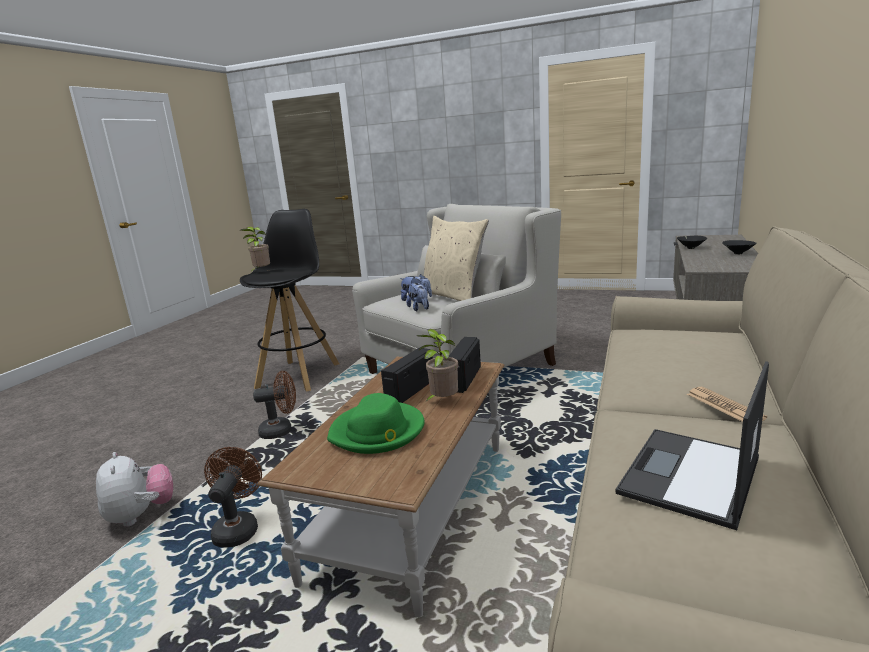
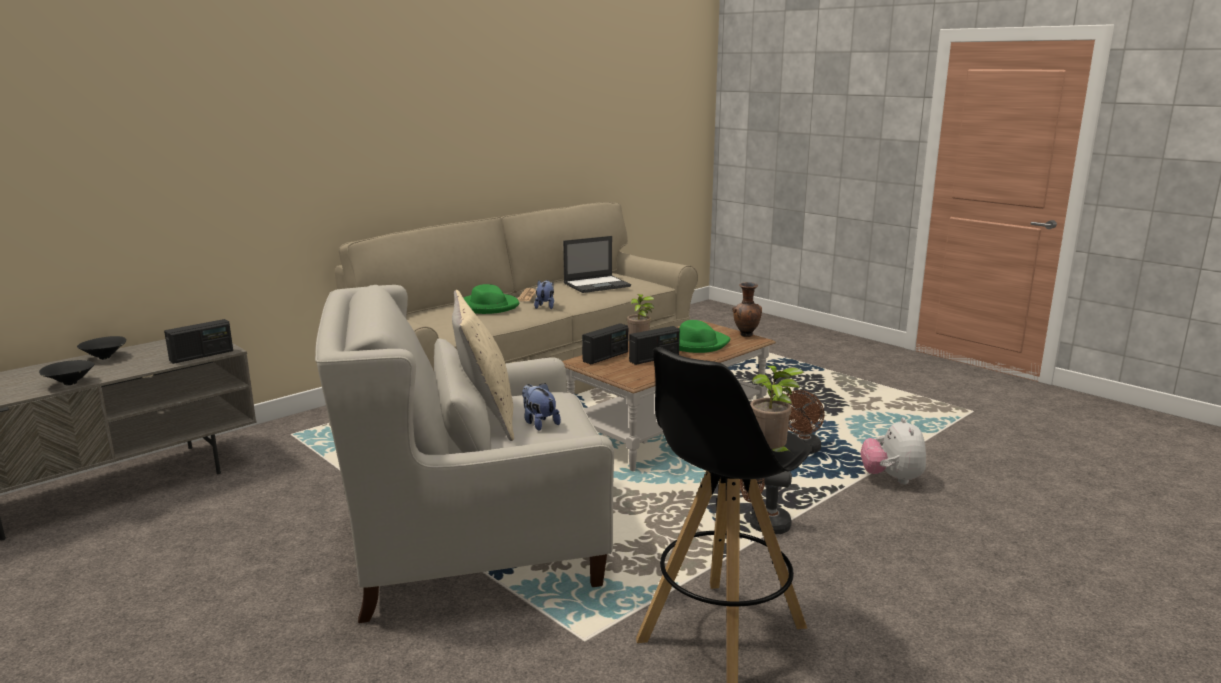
camera: 155 degrees left, 0 degrees up
plush toy [406,283,429,311] -> plush toy moved to [534,280,554,309]
none -> radio [164,319,233,364]
none -> green hat [463,284,519,314]
none -> brown vase [732,282,762,337]

